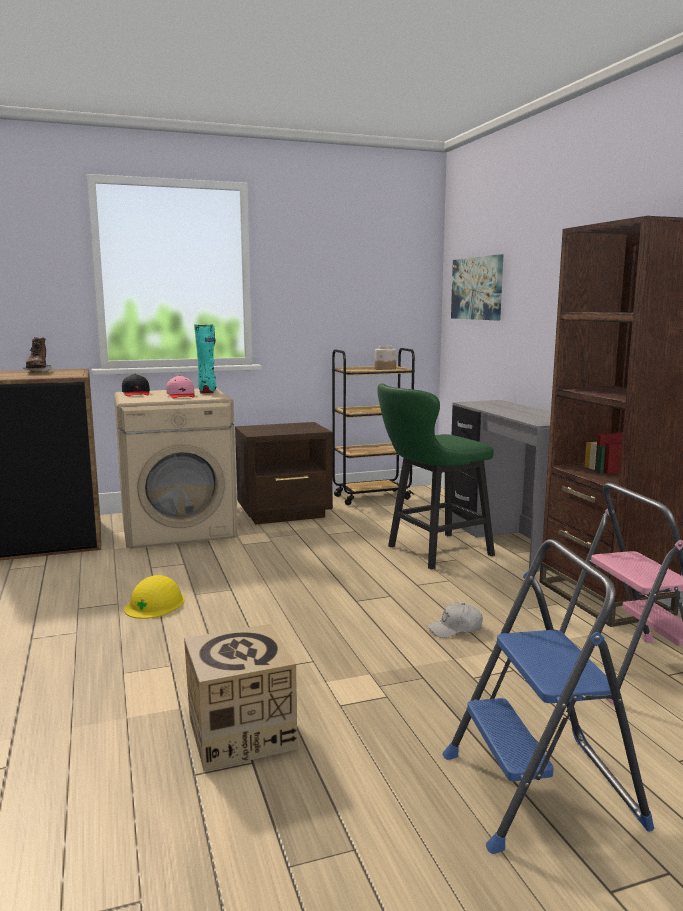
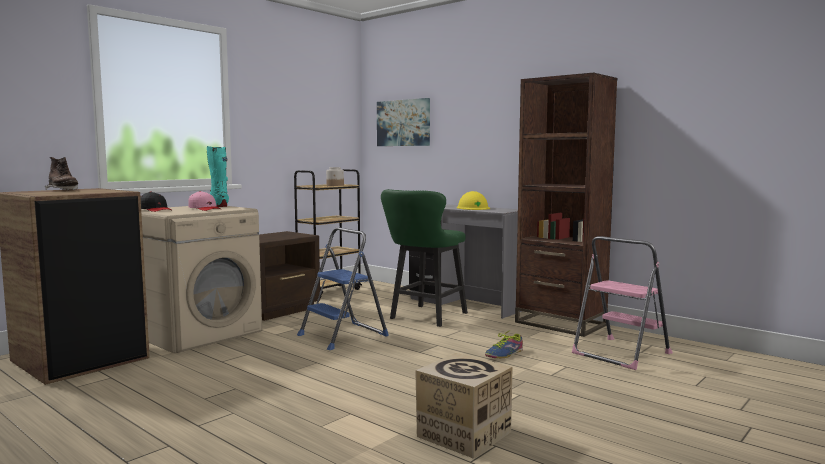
camera: 30 degrees left, 5 degrees down
yellow hard hat [124,575,185,619] -> yellow hard hat moved to [457,191,490,210]
white cap [427,602,483,638] -> shoe [485,331,523,358]
blue step ladder [443,539,654,854] -> blue step ladder moved to [297,227,389,350]

